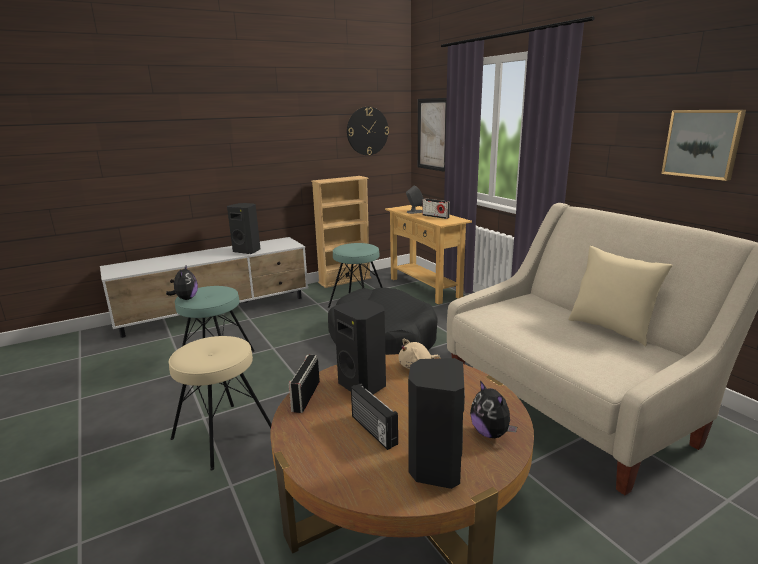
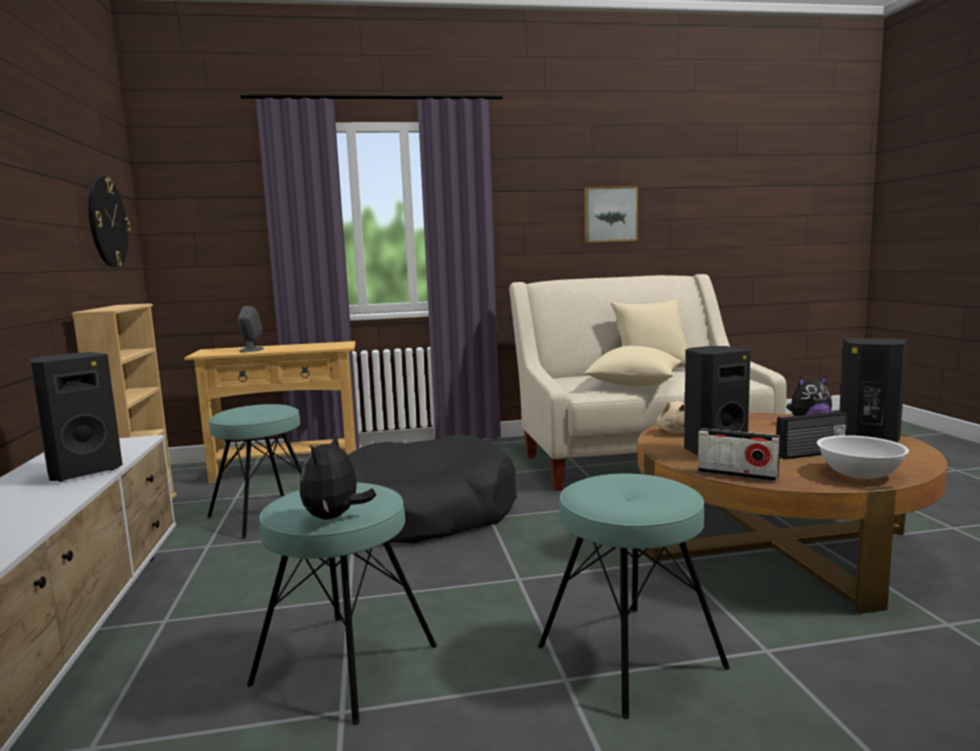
camera: 70 degrees left, 10 degrees down
plush toy [166,264,198,300] -> plush toy turned 90 degrees counterclockwise [300,433,376,519]
beige stool [168,336,272,471] -> turquoise stool [538,474,730,719]
picture [418,98,447,172] -> none
radio [422,199,450,219] -> none
none -> beige pillow [585,346,682,387]
none -> white bowl [817,435,909,479]

